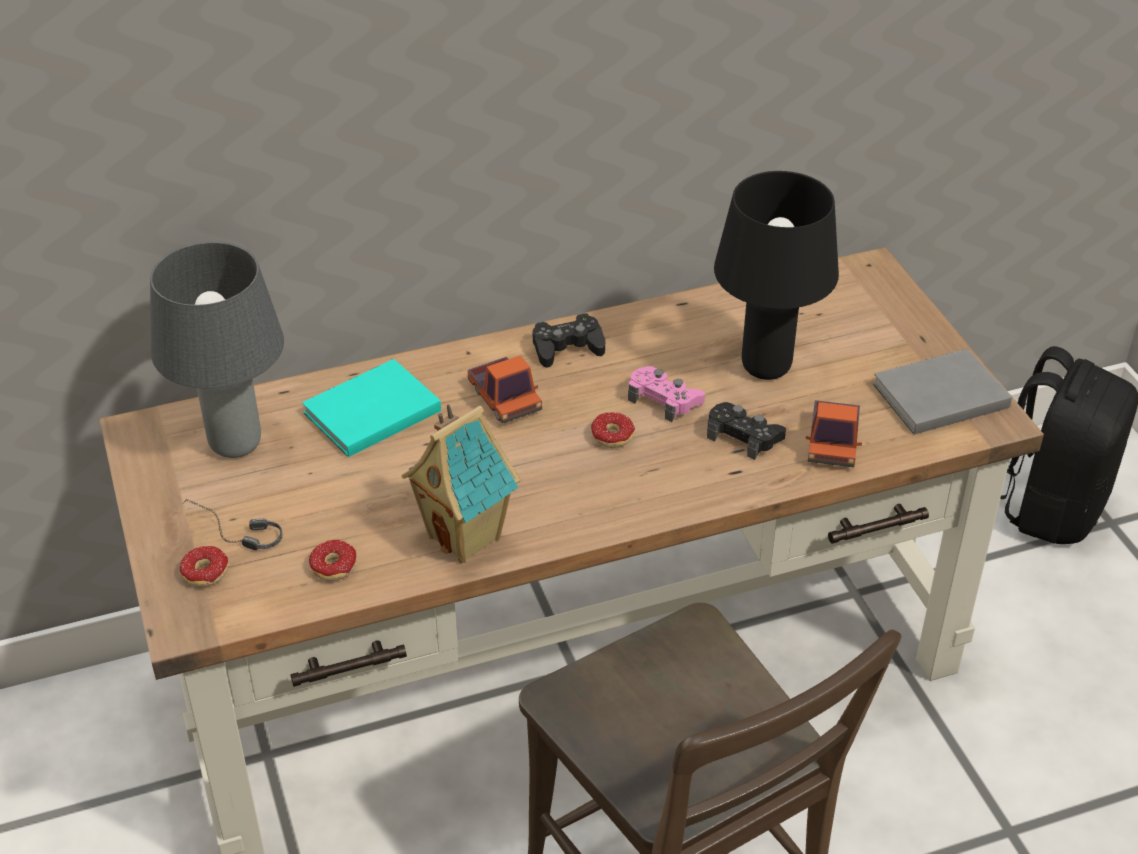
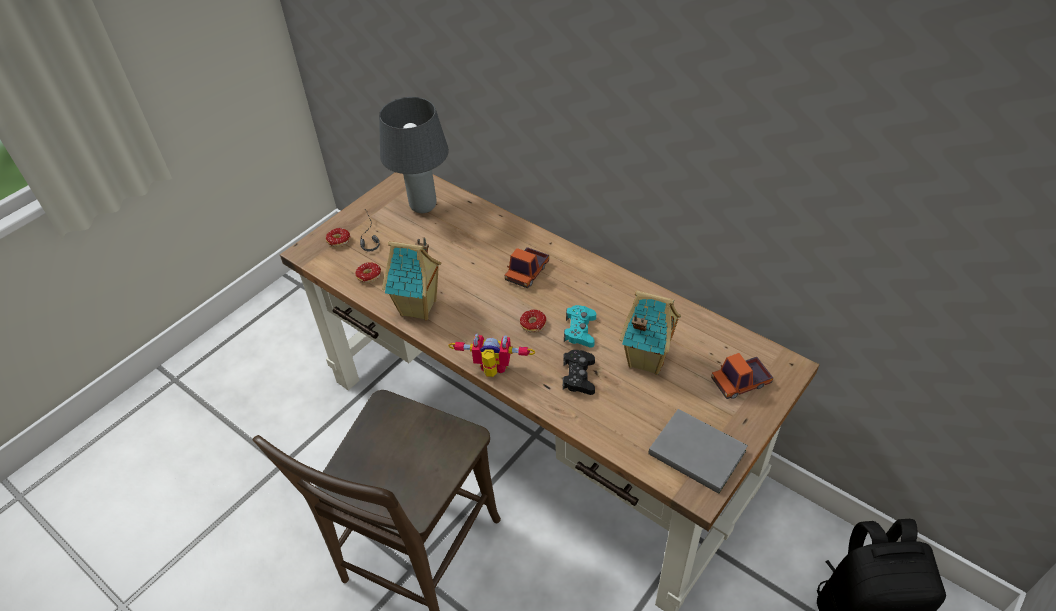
camera: 60 degrees right, 5 degrees up
turquoise book [302,359,441,457] -> none
black game controller [533,313,605,368] -> none
pink game controller [628,366,705,422] -> turquoise game controller [564,305,596,347]
black table lamp [714,171,839,380] -> toy house [619,290,681,375]
toy truck [806,400,862,467] -> toy truck moved to [711,353,773,399]
none -> toy robot [448,333,535,377]

